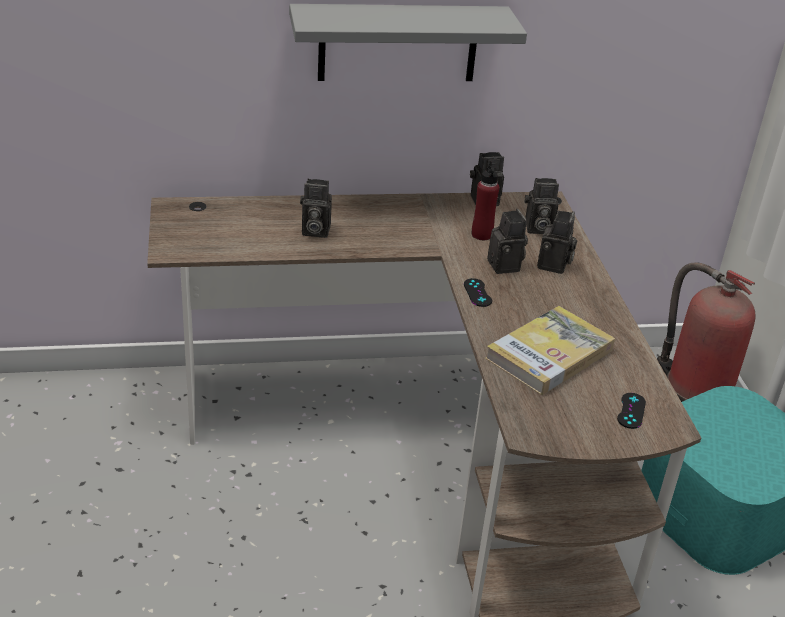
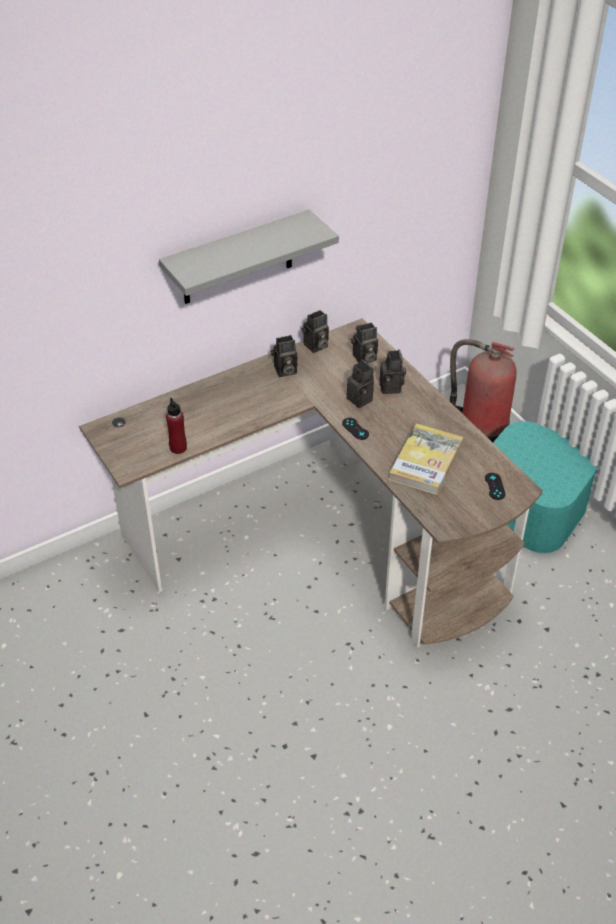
camera: 20 degrees left, 10 degrees up
camera [300,179,332,238] -> camera moved to [271,335,297,377]
red bottle [472,161,499,240] -> red bottle moved to [166,398,187,454]

